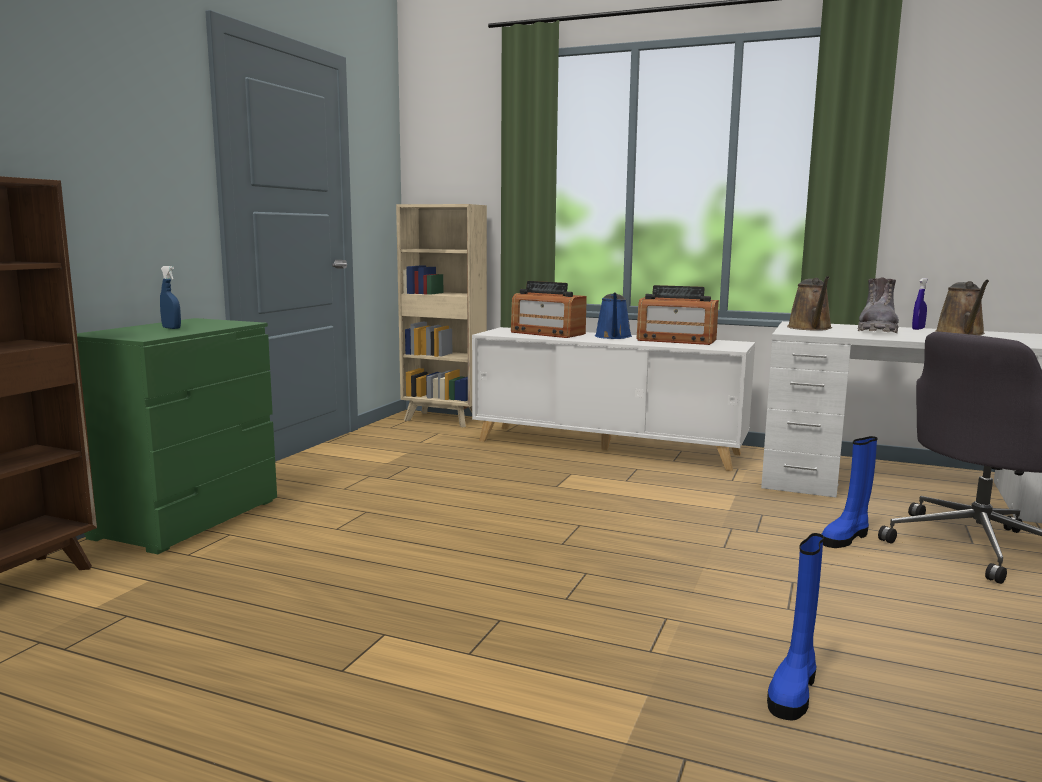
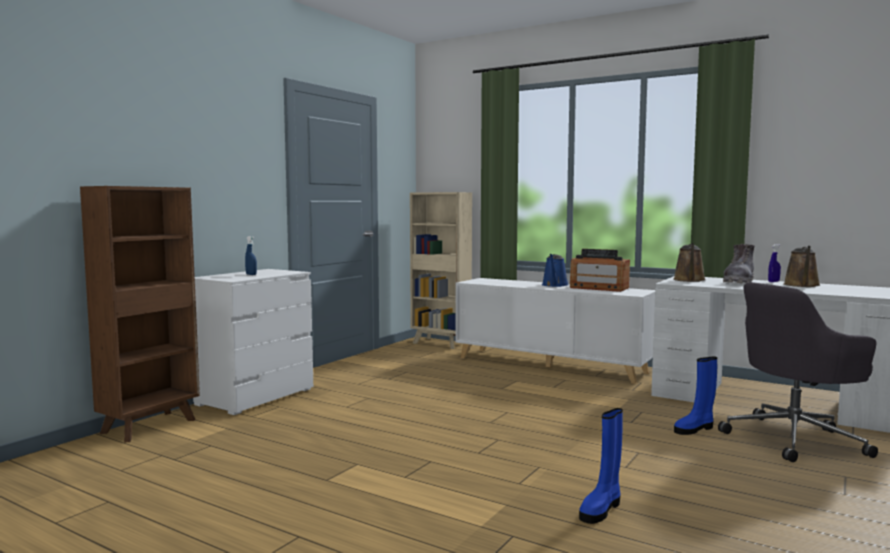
camera: 10 degrees right, 5 degrees down
green dresser [77,318,277,554] -> white dresser [193,269,313,415]
radio [511,281,587,338] -> none

